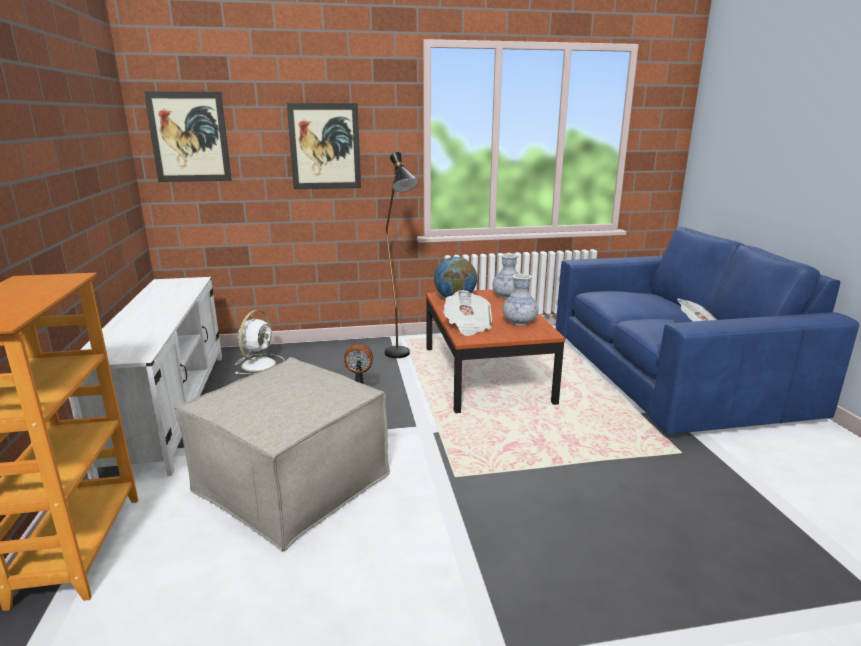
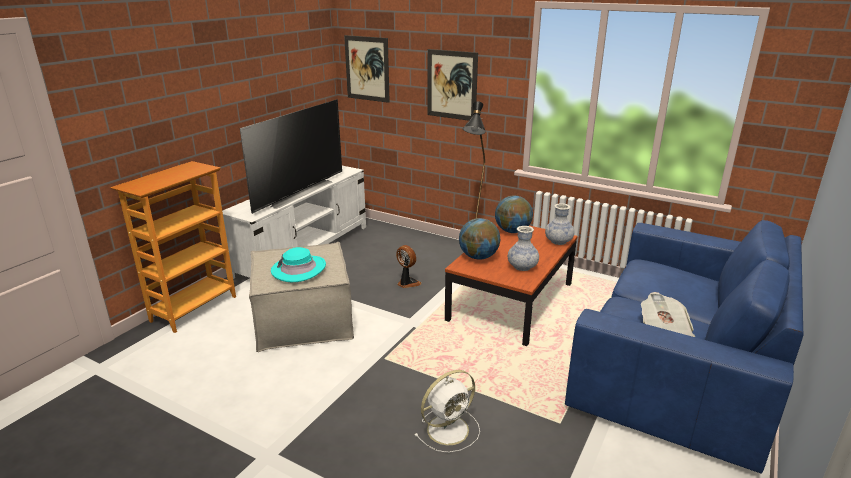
camera: 40 degrees right, 5 degrees up
white fan [235,310,284,374] -> white fan moved to [414,370,480,453]
newspaper [443,290,492,336] -> globe [459,218,500,260]
none -> television [240,99,342,214]
none -> turquoise hat [271,247,326,282]

